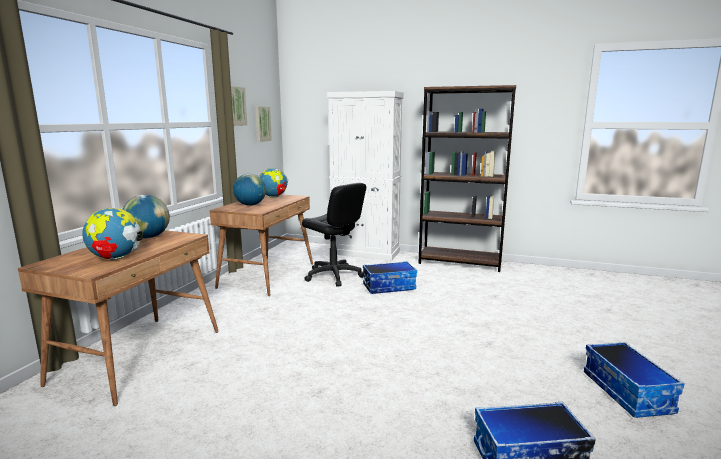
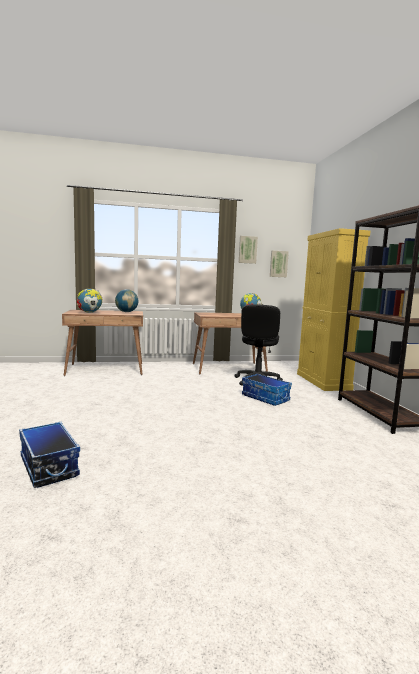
camera: 60 degrees right, 5 degrees down
globe [233,174,266,206] -> none
white cabinet [327,91,404,261] -> yellow cabinet [297,228,371,391]
storage box [584,342,685,418] -> none

